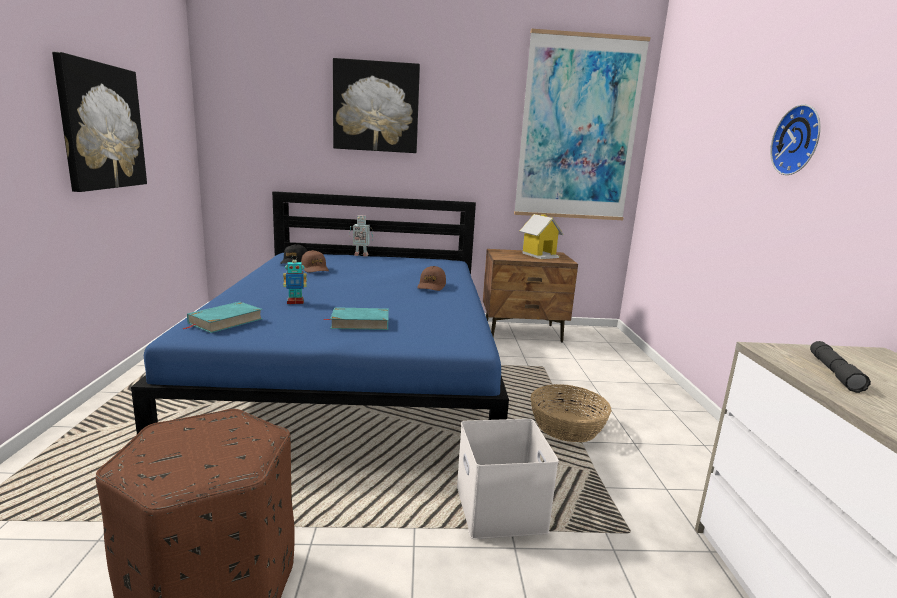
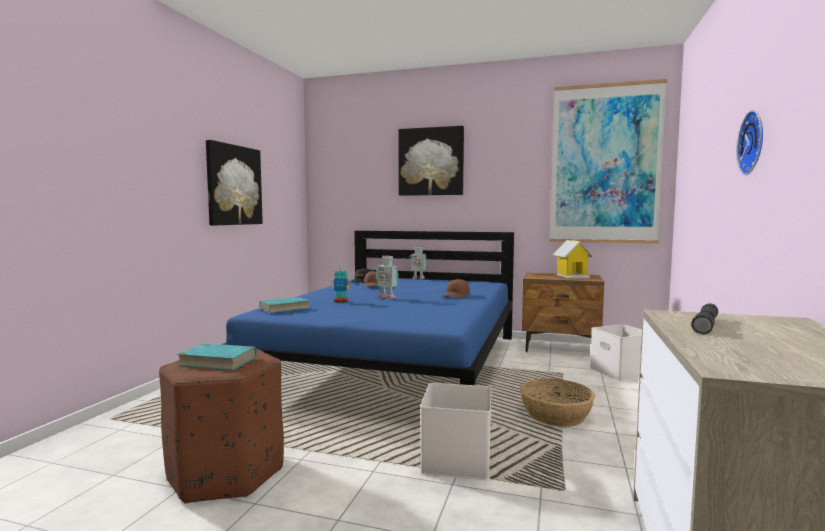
camera: 20 degrees right, 10 degrees down
turquoise book [324,307,389,330] -> turquoise book moved to [176,343,257,370]
none -> toy robot [376,256,399,299]
none -> white storage box [590,324,642,381]

